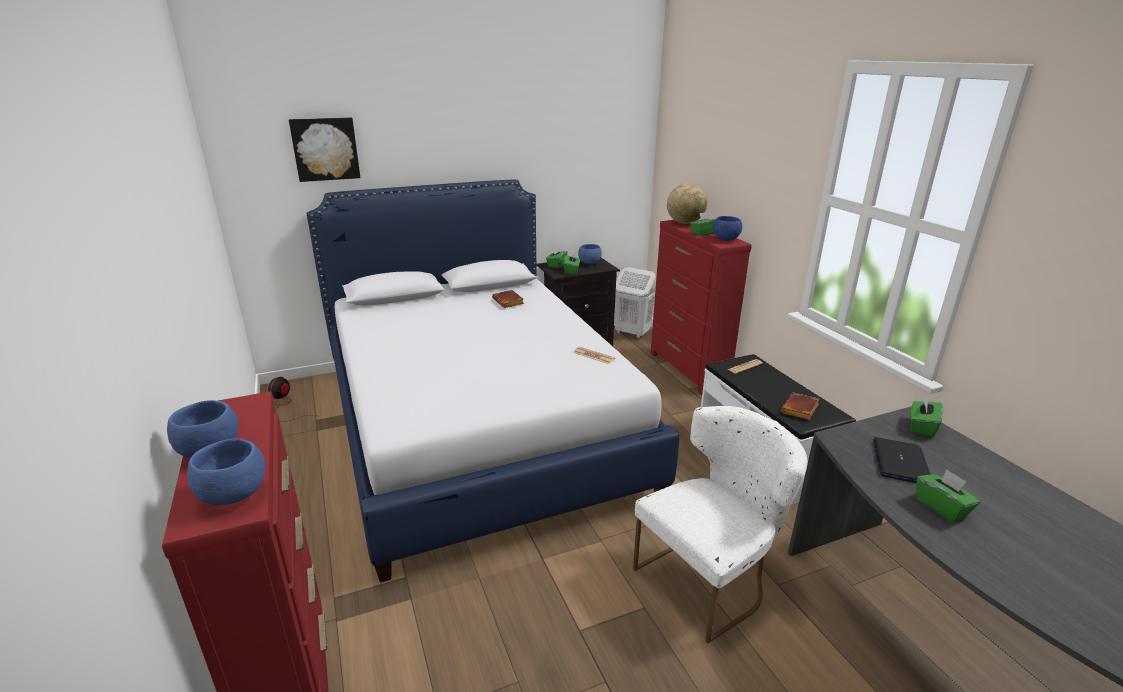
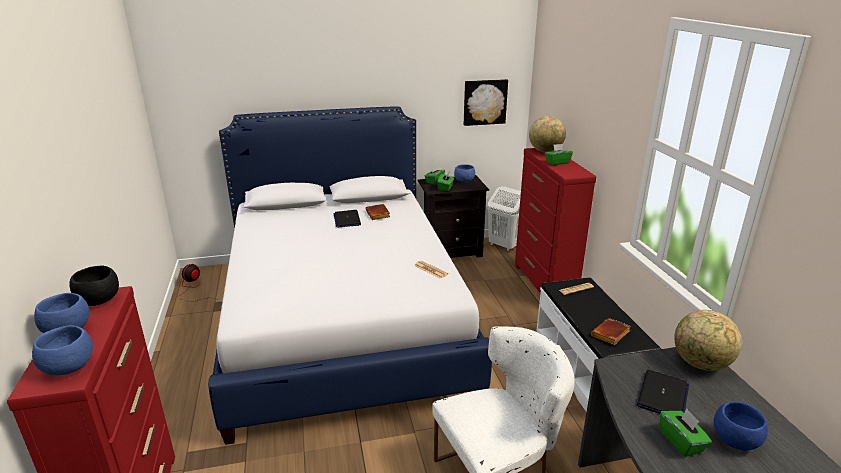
camera: 10 degrees right, 0 degrees up
picture [289,117,360,182] -> picture moved to [464,79,508,126]
blue bowl [713,216,742,241] -> blue bowl moved to [713,402,768,451]
green tissue box [911,396,943,437] -> globe [674,310,742,371]
none -> black bowl [69,266,119,306]
none -> laptop [334,210,361,227]

